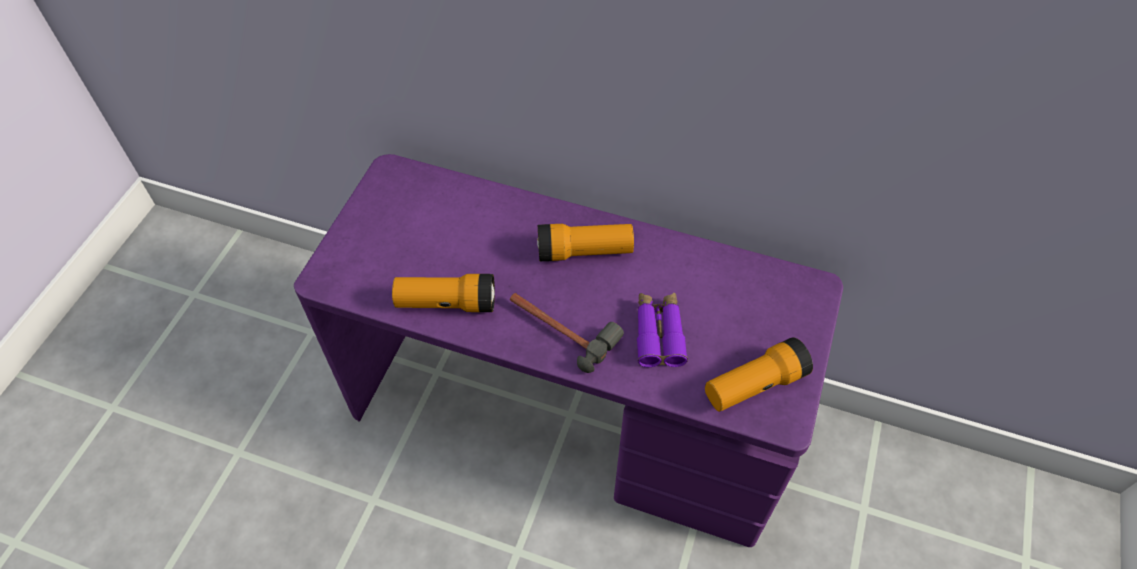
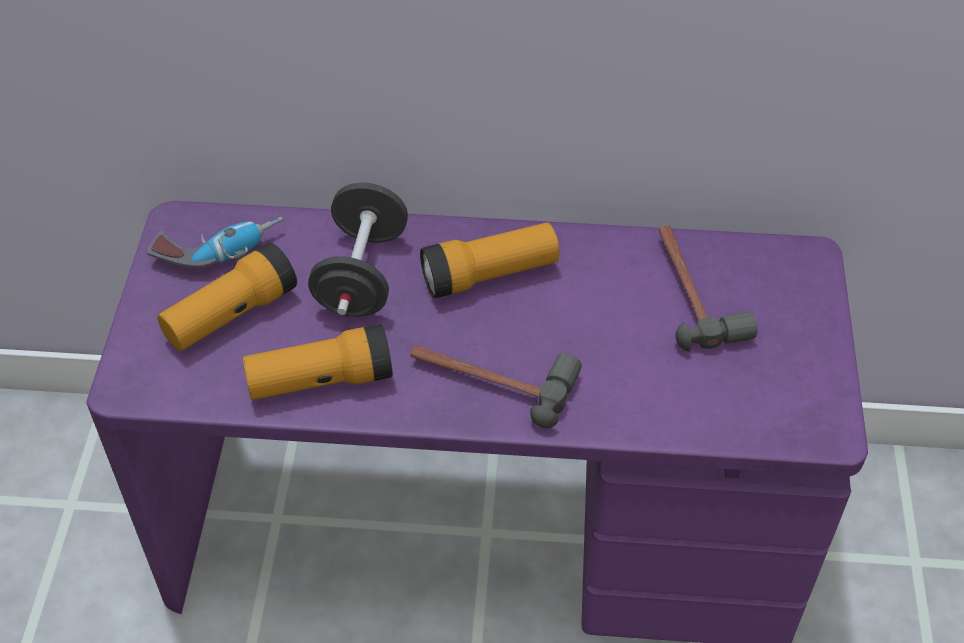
camera: 15 degrees left, 5 degrees down
purple binoculars [637,293,688,367] -> none
flashlight [705,337,813,412] -> flashlight moved to [157,243,297,351]
none -> power drill [147,217,283,267]
none -> black dumbbell [308,183,408,317]
none -> hammer [659,226,758,351]

